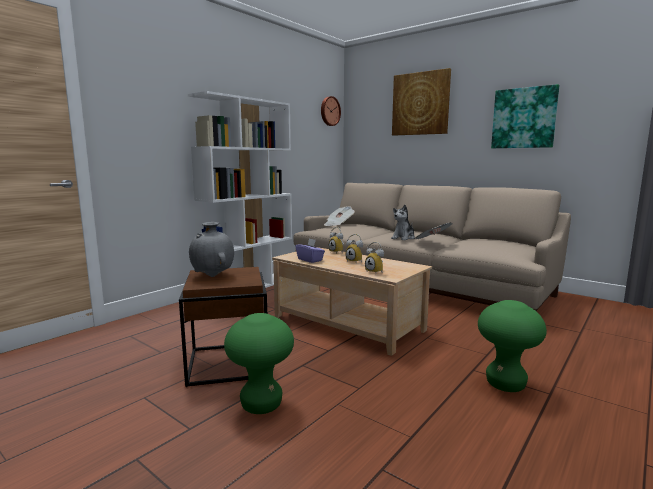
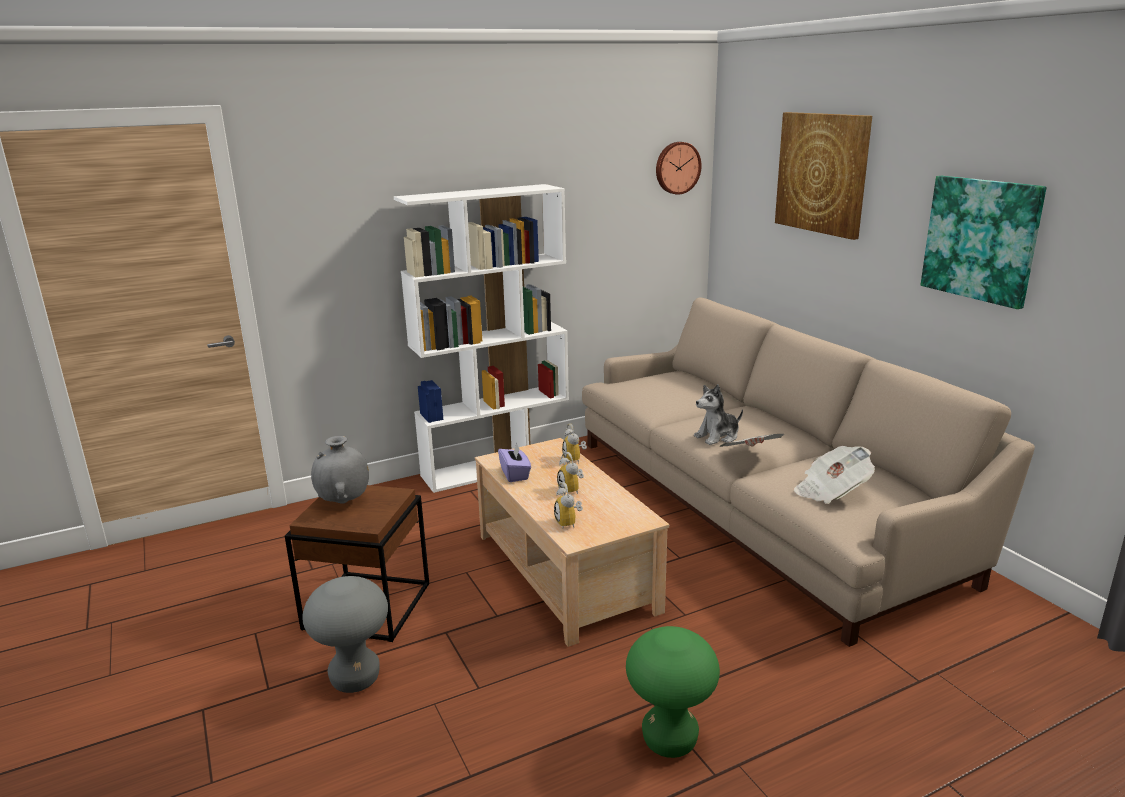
camera: 25 degrees right, 10 degrees up
green stool [224,313,294,414] -> grey stool [302,576,388,693]
newspaper [324,206,355,226] -> newspaper moved to [794,446,875,504]

